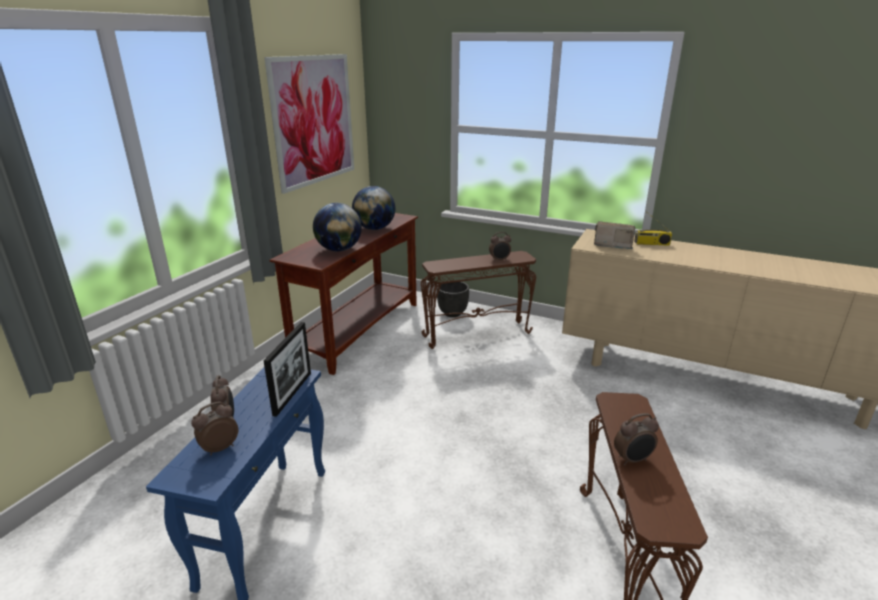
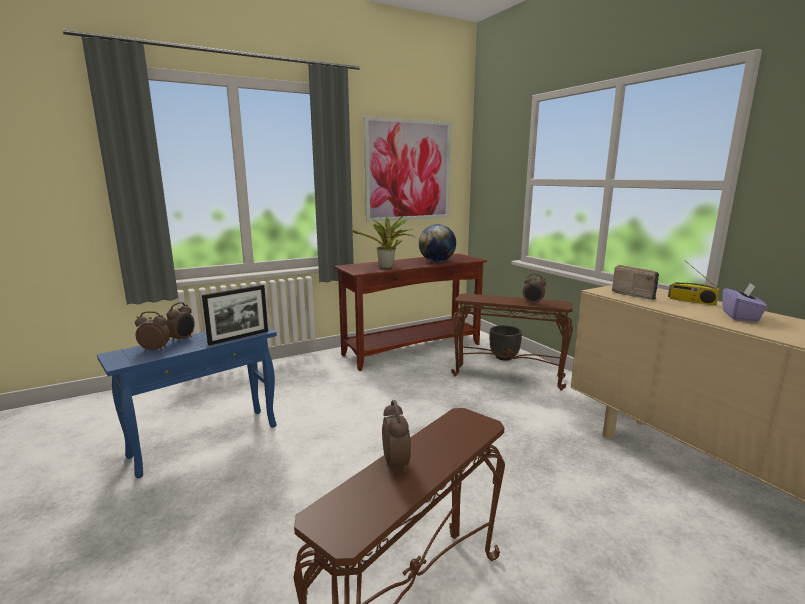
camera: 35 degrees right, 10 degrees down
globe [313,203,362,251] -> potted plant [353,216,414,269]
alarm clock [614,413,659,466] -> alarm clock turned 120 degrees counterclockwise [382,400,411,473]
none -> purple tissue box [722,283,768,322]

